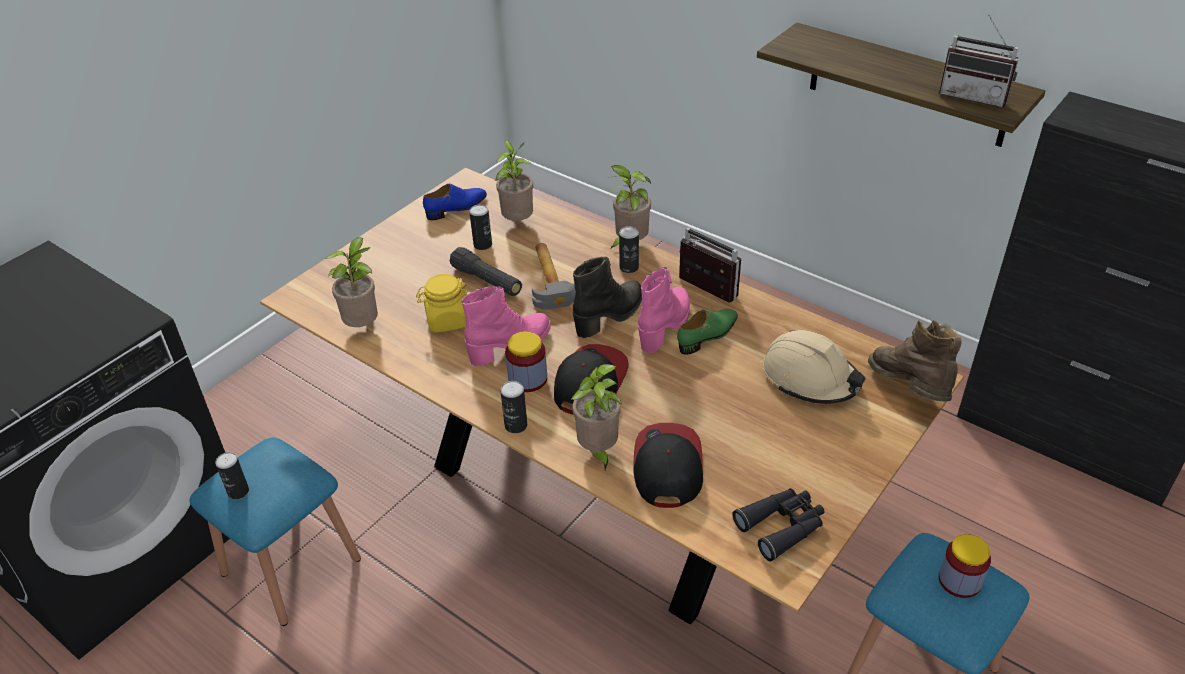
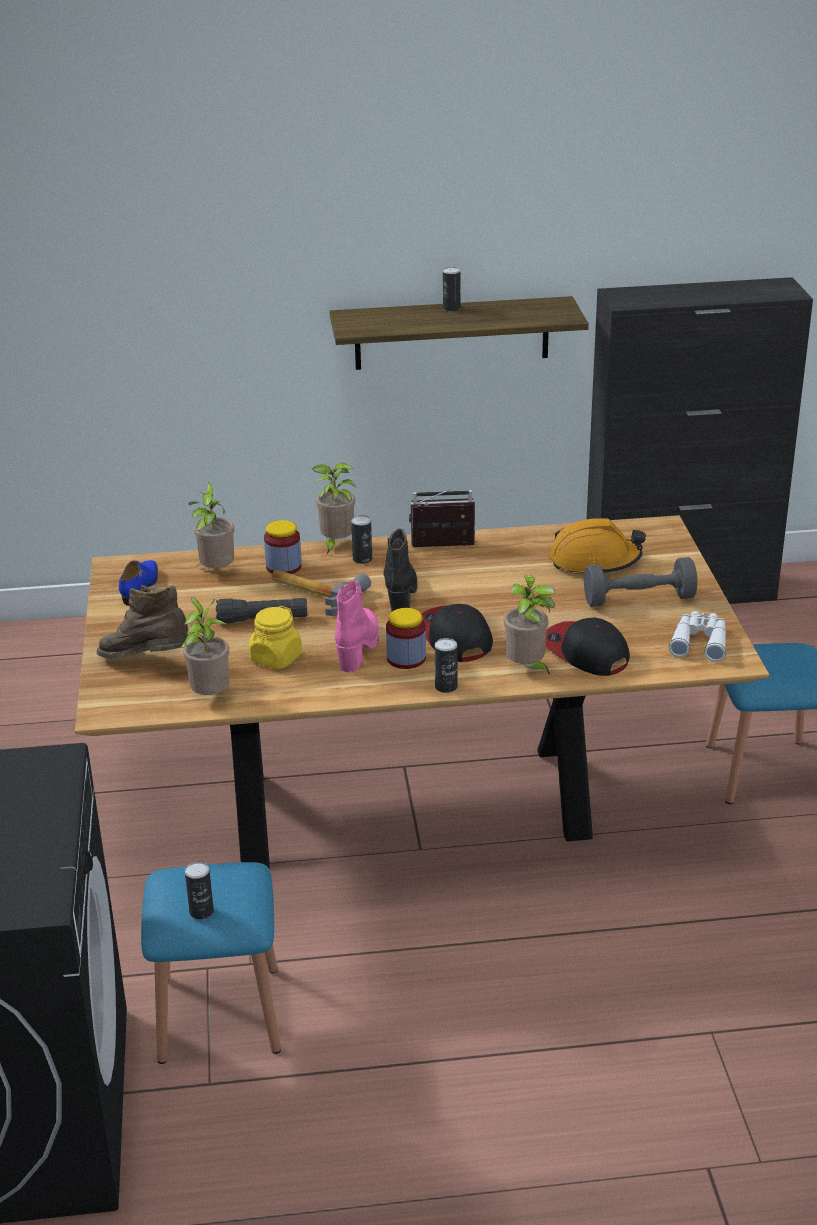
camera: 45 degrees left, 10 degrees down
can [469,204,492,250] -> can moved to [443,267,461,311]
pink boot [638,267,690,353] -> none
green shoe [677,309,738,354] -> none
black binoculars [732,488,825,561] -> white binoculars [669,611,726,662]
beige hard hat [763,330,866,404] -> orange hard hat [549,518,646,573]
brown boot [868,320,962,401] -> brown boot moved to [97,585,188,659]
jar [938,534,991,598] -> jar moved to [264,520,302,574]
radio [939,15,1018,107] -> none
none -> grey dumbbell [584,557,697,607]

